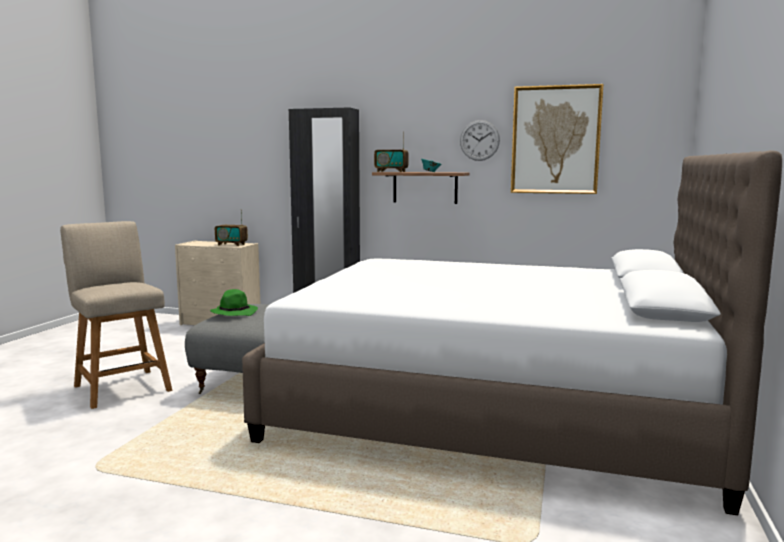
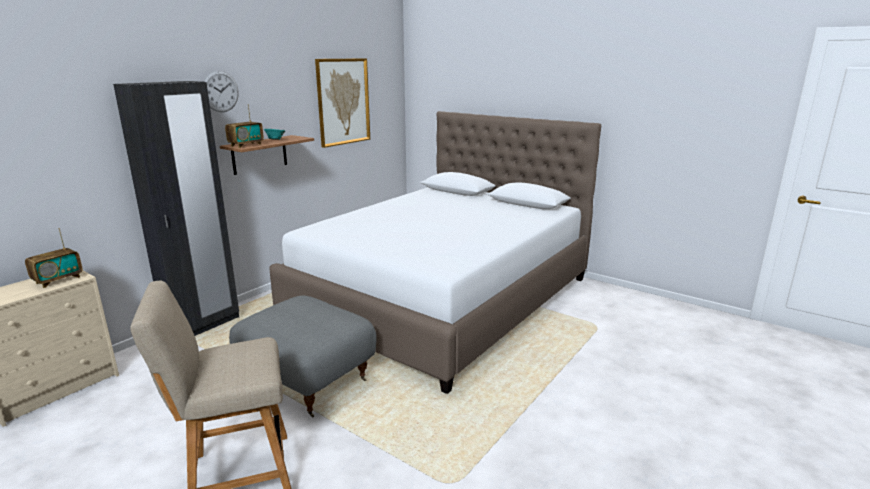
camera: 70 degrees left, 10 degrees up
green hat [210,289,258,316] -> none
wall clock [460,120,500,161] -> wall clock moved to [203,70,239,112]

